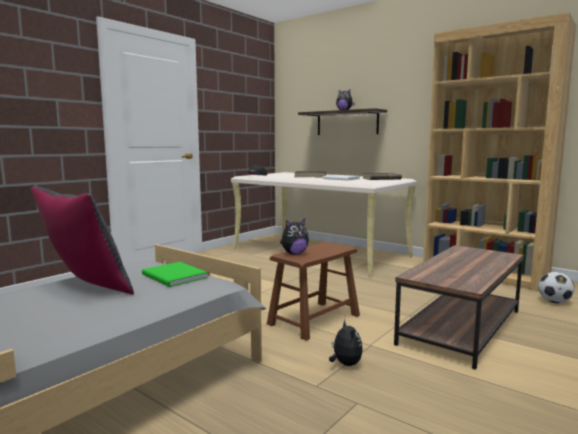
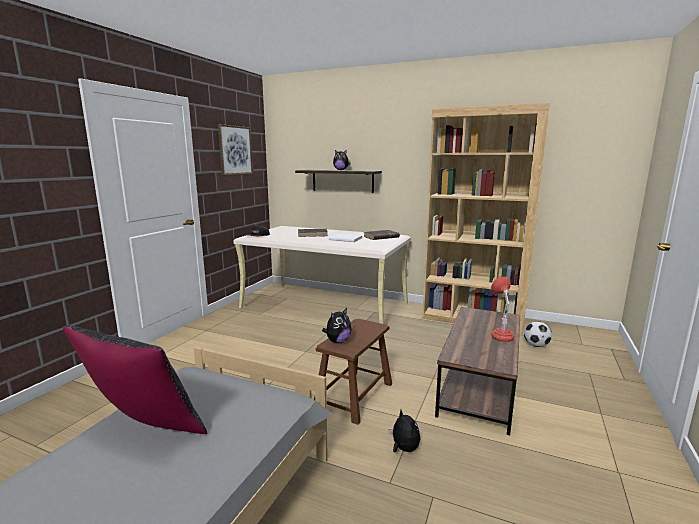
camera: 15 degrees left, 5 degrees up
green book [142,262,208,287] -> none
none -> picture [218,124,253,175]
none -> red table lamp [491,277,514,342]

